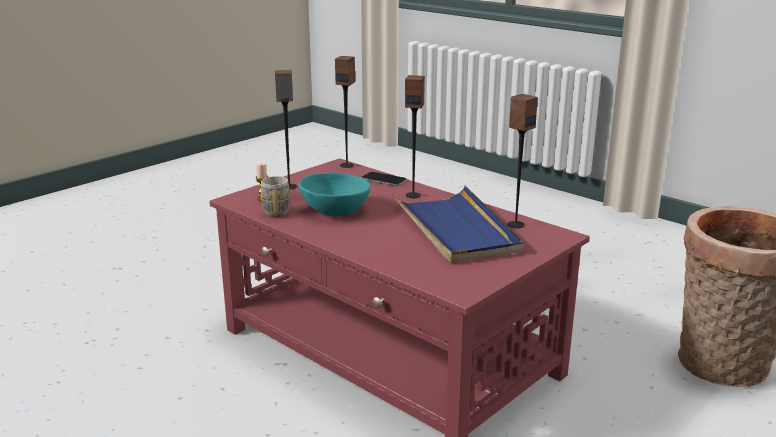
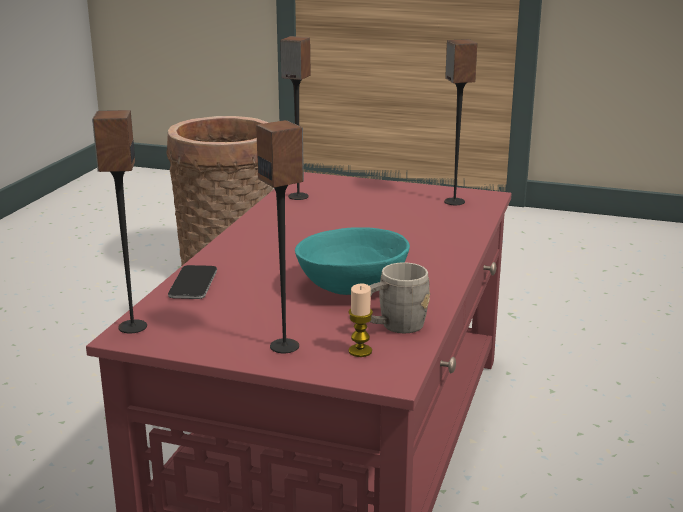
camera: 115 degrees left, 0 degrees up
blue tray [393,186,523,263] -> none
speaker [405,75,425,198] -> speaker moved to [444,39,477,205]

